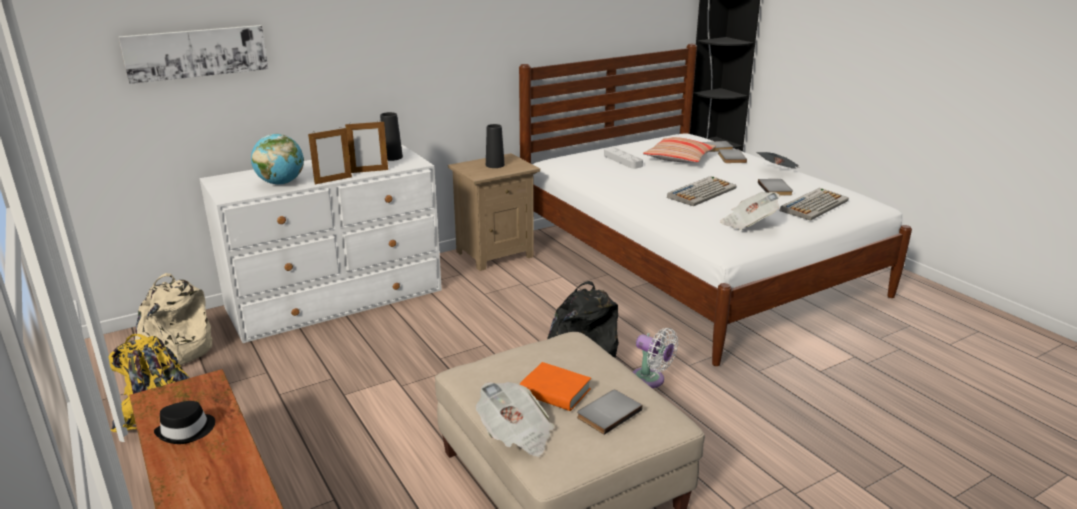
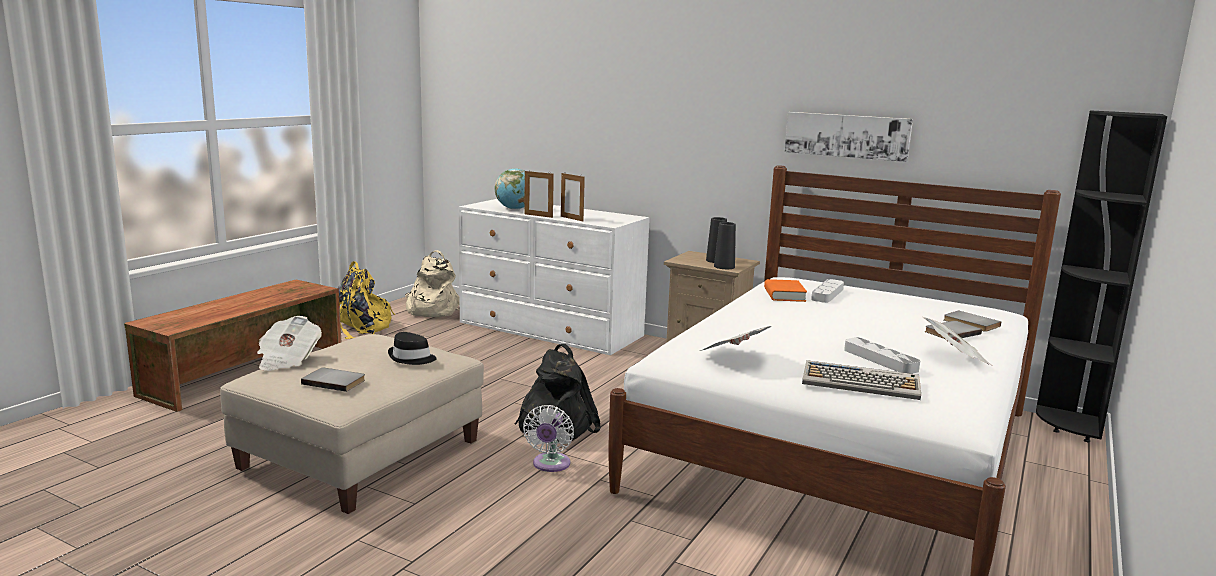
camera: 60 degrees right, 10 degrees down
picture [118,25,268,84] -> picture moved to [785,112,913,162]
black hat [154,401,215,444] -> black hat moved to [388,332,437,365]
black vase [380,112,403,161] -> black vase moved to [714,222,736,269]
orange book [520,362,591,411] -> orange book moved to [764,279,807,302]
pillow [643,137,716,163] -> none
keyboard [667,176,737,206] -> none
grey book [758,179,793,196] -> grey tray [844,337,920,374]

